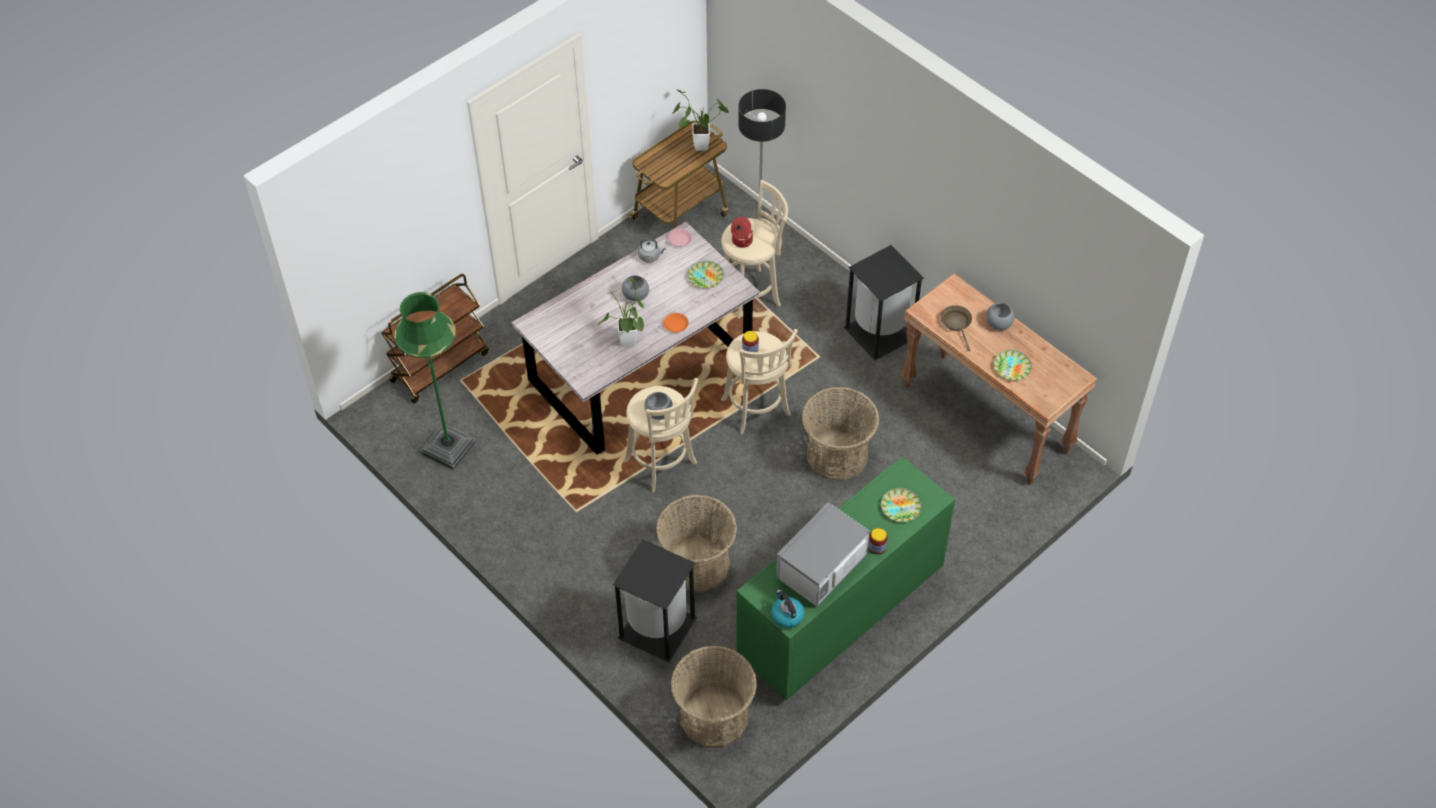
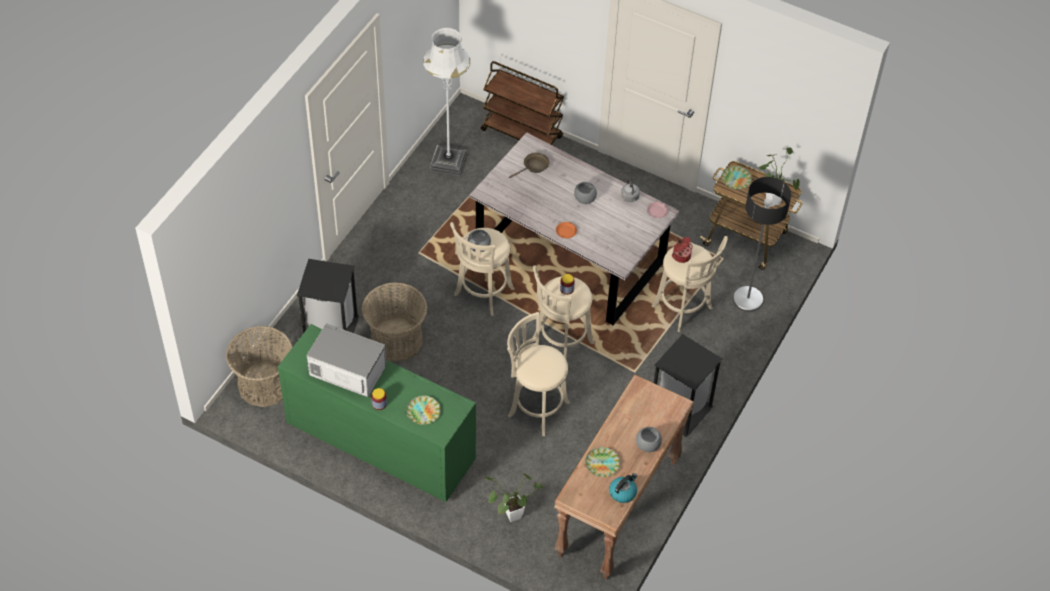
camera: 70 degrees right, 0 degrees up
green floor lamp [394,292,476,470] -> white floor lamp [423,28,470,176]
potted plant [598,278,644,346] -> potted plant moved to [485,473,543,522]
plate [687,261,724,289] -> plate moved to [721,166,752,189]
kettle [771,589,804,628] -> kettle moved to [609,473,637,503]
basket [802,387,879,481] -> beige stool [507,312,570,436]
brown frying pan [940,305,972,351] -> brown frying pan moved to [509,153,549,178]

